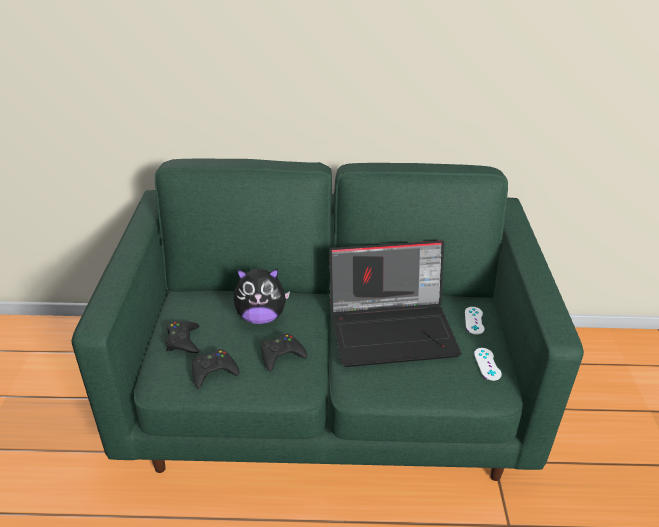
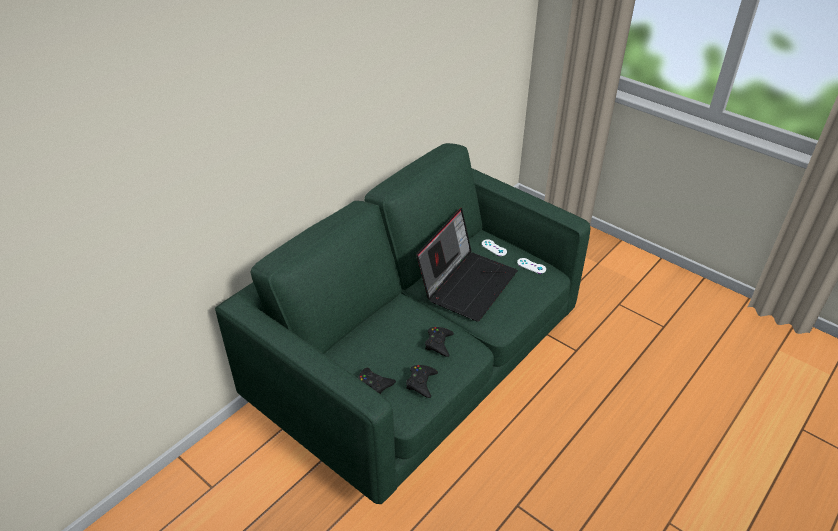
camera: 50 degrees left, 5 degrees up
plush toy [234,268,290,324] -> none

